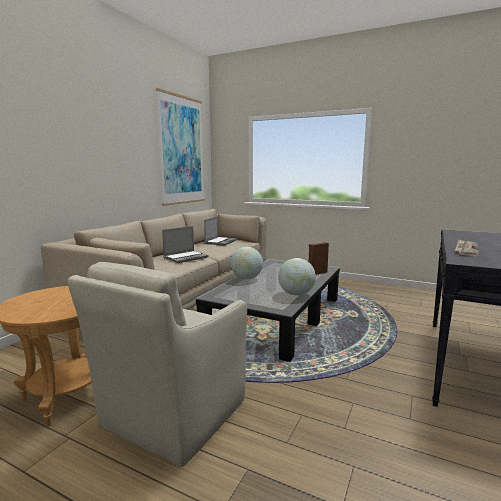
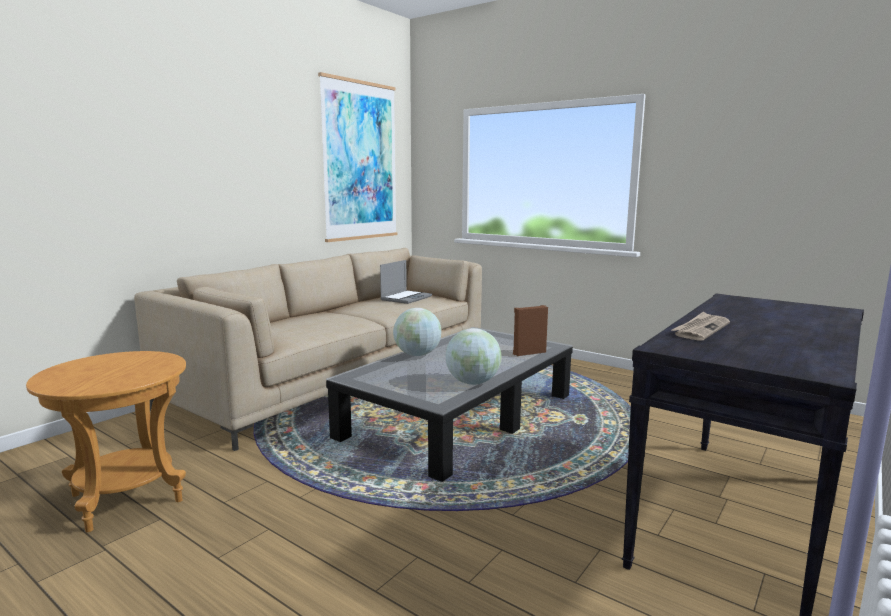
camera: 10 degrees right, 0 degrees up
beige armchair [68,262,247,467] -> none
laptop [162,226,209,263] -> none

